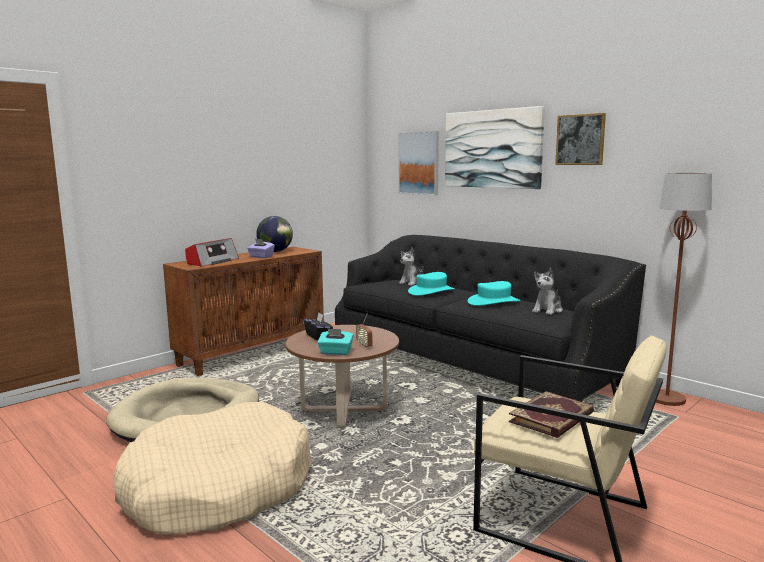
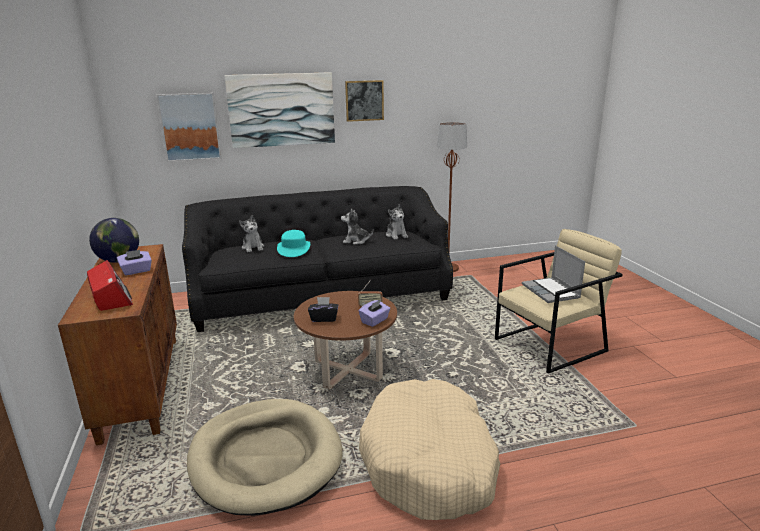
camera: 60 degrees left, 10 degrees up
turquoise tissue box [317,328,354,355] -> purple tissue box [359,300,390,327]
turquoise hat [468,281,521,306] -> plush toy [341,209,374,245]
book [509,391,594,438] -> laptop [522,245,585,303]

